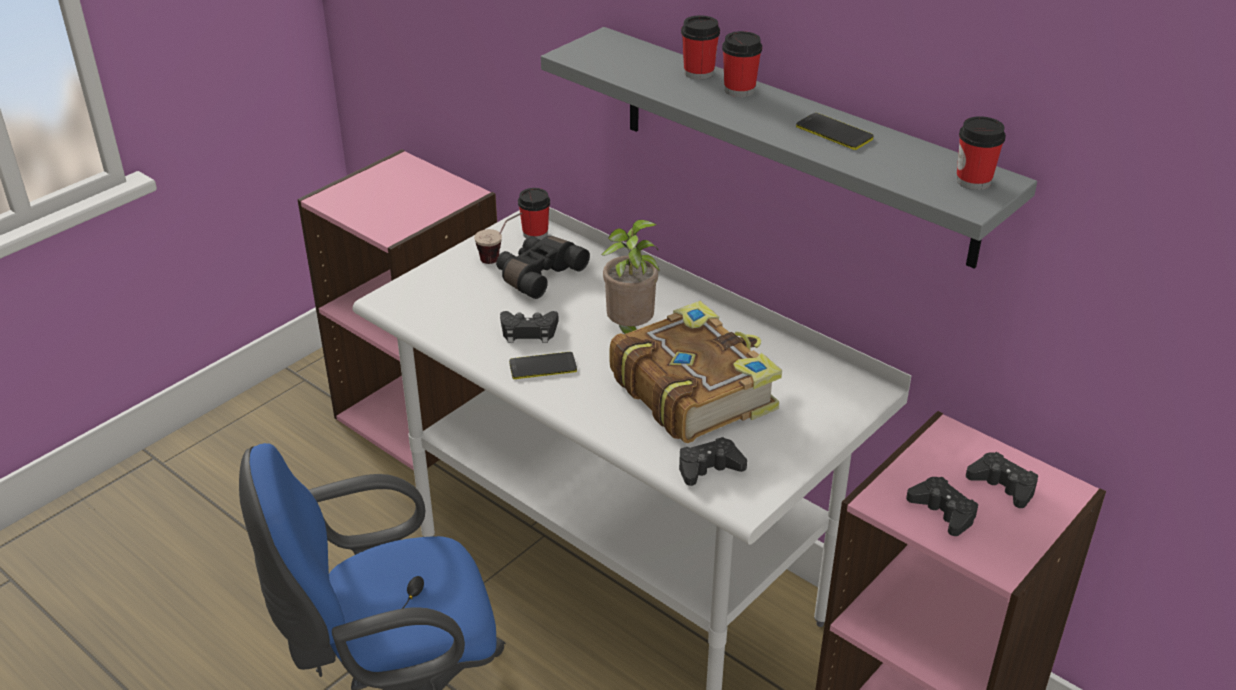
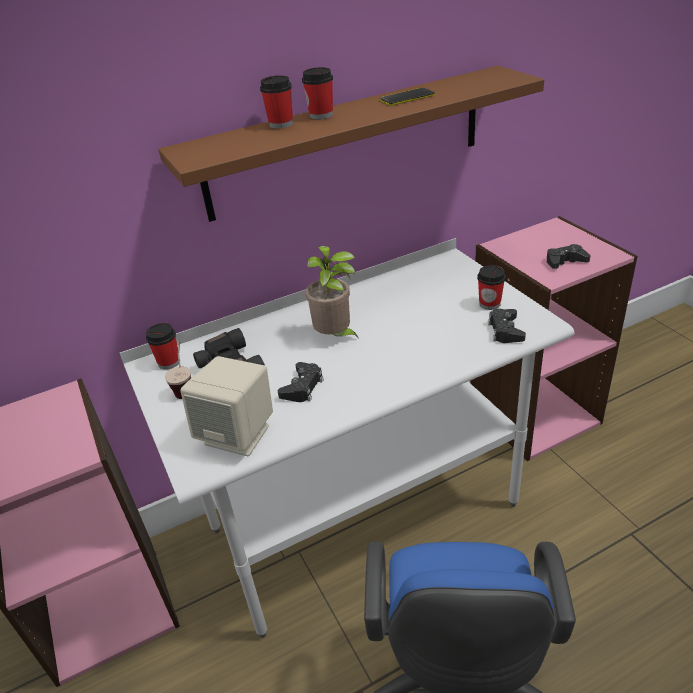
camera: 65 degrees left, 0 degrees up
phone [509,352,577,379] -> none
grey shelf [541,27,1037,269] -> brown shelf [158,66,544,222]
book [609,301,782,443] -> none
cup [956,116,1006,190] -> cup moved to [477,265,506,310]
black game controller [966,452,1038,508] -> none
none -> beige speaker [180,356,273,456]

